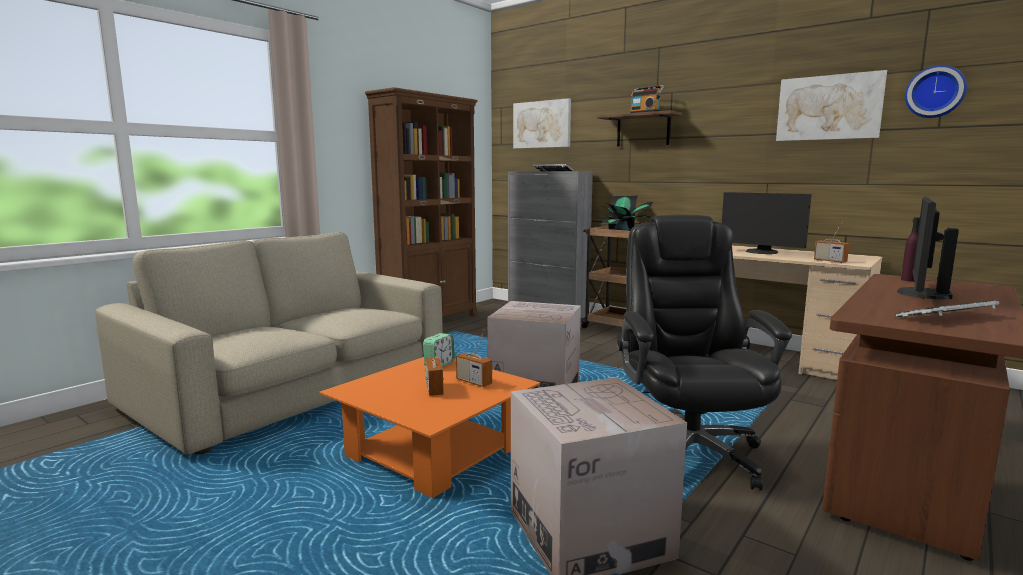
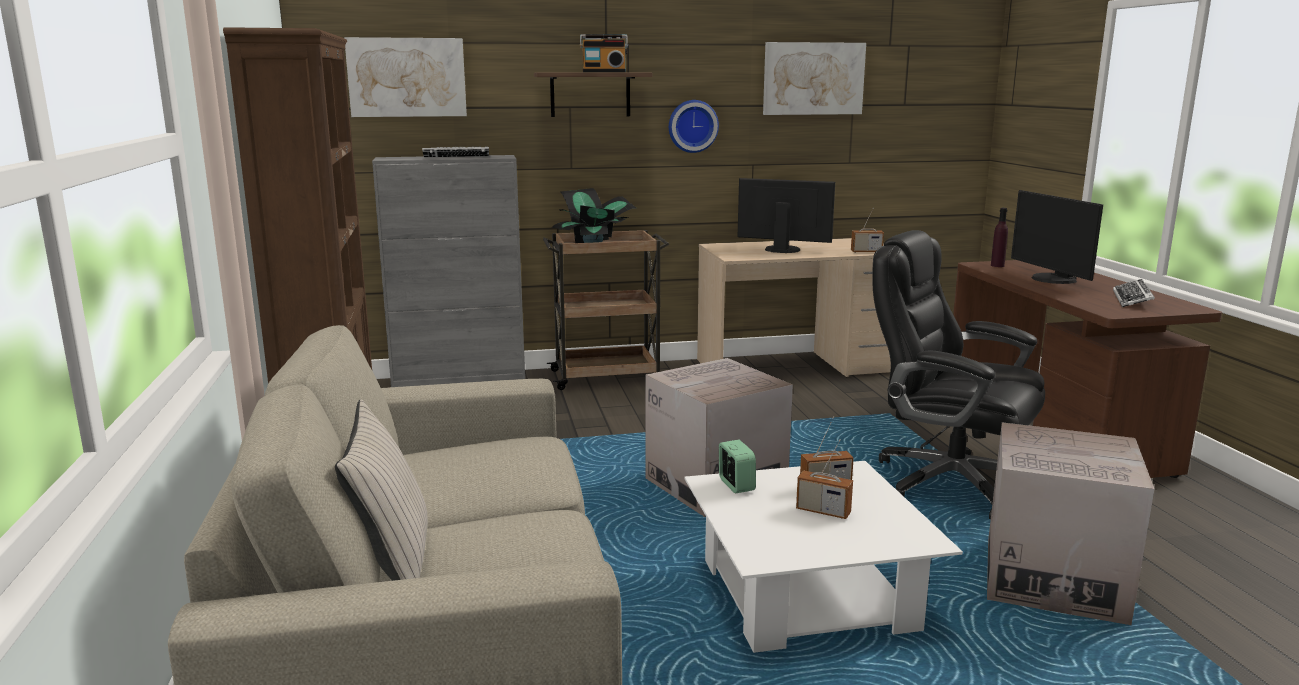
camera: 50 degrees left, 5 degrees up
orange coffee table [319,357,540,498] -> white coffee table [684,461,963,653]
monitor [722,192,812,254] -> monitor turned 150 degrees counterclockwise [738,178,835,253]
wall clock [905,65,967,118] -> wall clock moved to [669,100,719,153]
none -> beige pillow [335,399,428,581]

